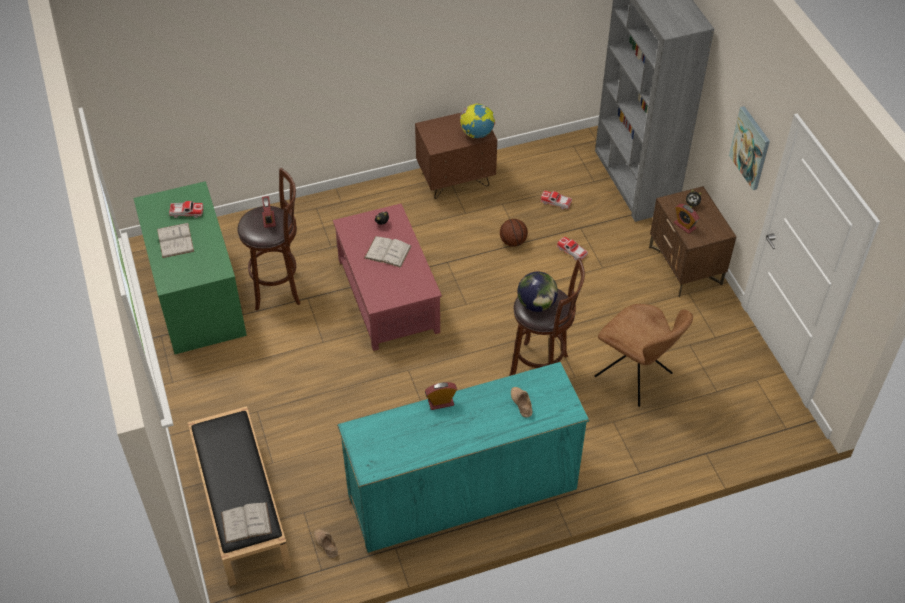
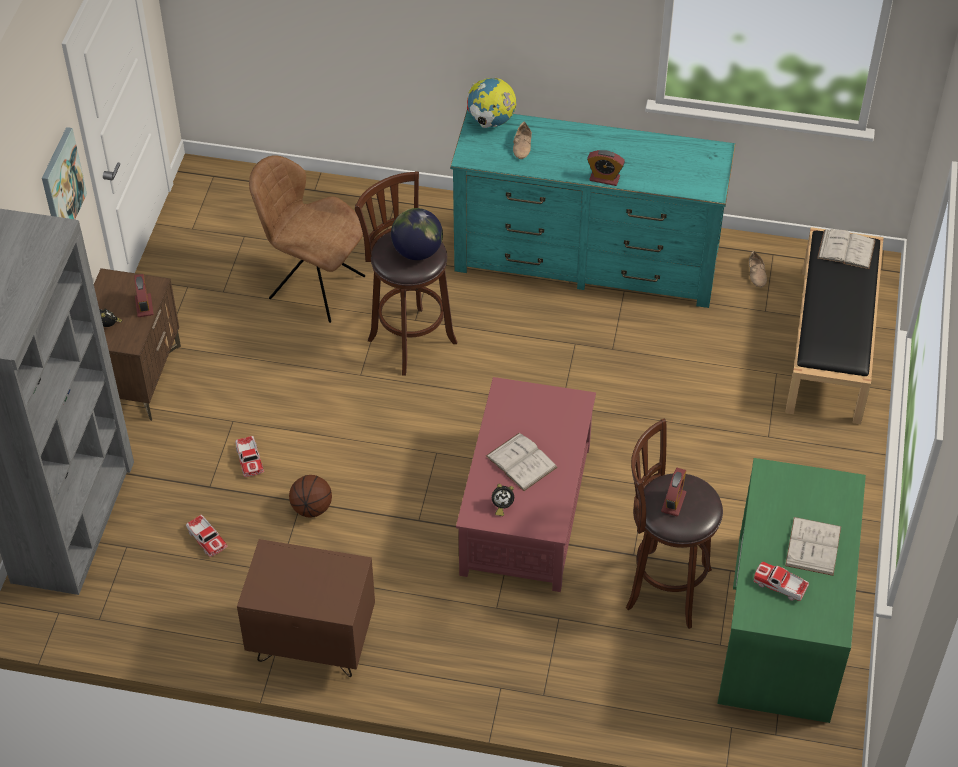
camera: 150 degrees left, 0 degrees up
globe [460,103,495,138] -> globe moved to [467,78,516,128]
brown chair [595,304,693,407] -> brown chair turned 45 degrees counterclockwise [249,155,365,323]

